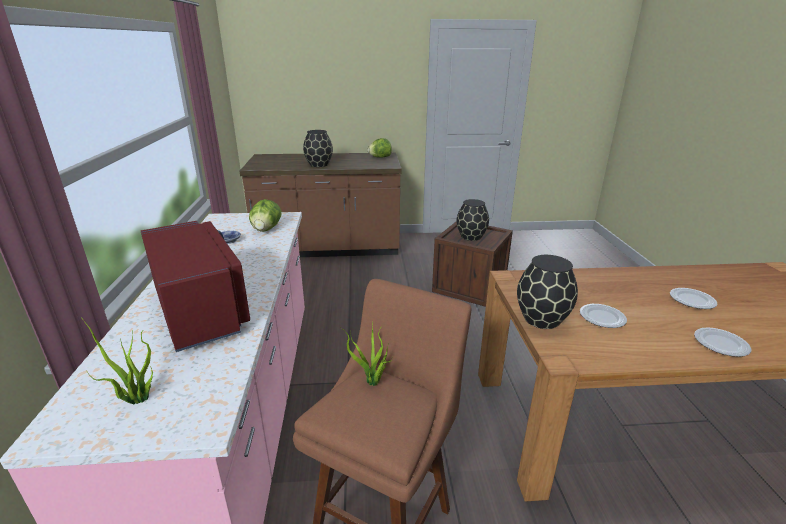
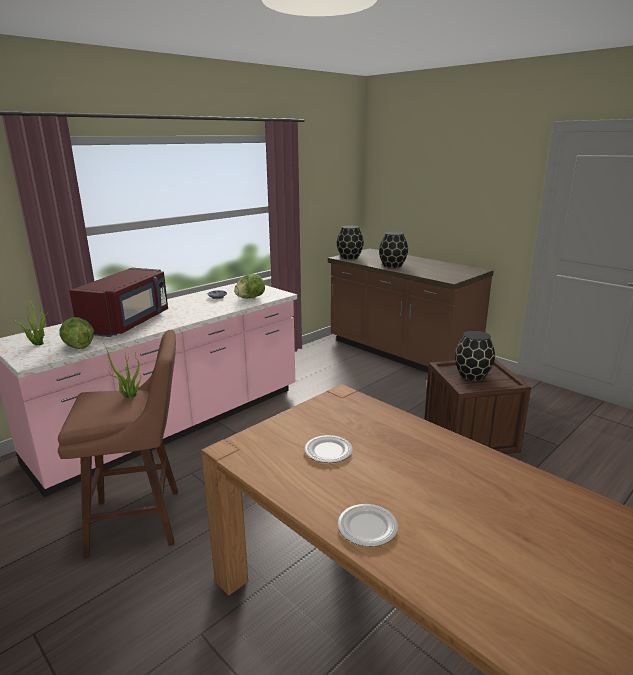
camera: 50 degrees right, 5 degrees down
lettuce [368,138,392,158] -> lettuce moved to [59,317,94,349]
black vase [517,255,578,329] -> black vase moved to [337,226,364,259]
plate [670,288,717,309] -> none

